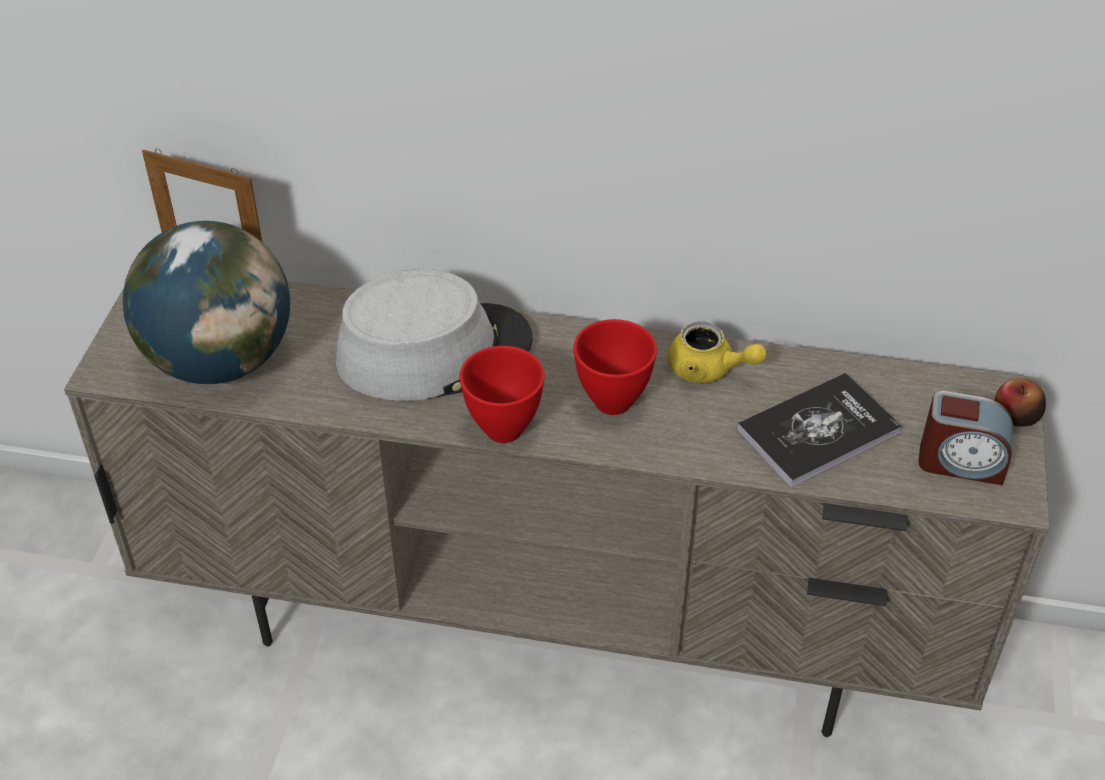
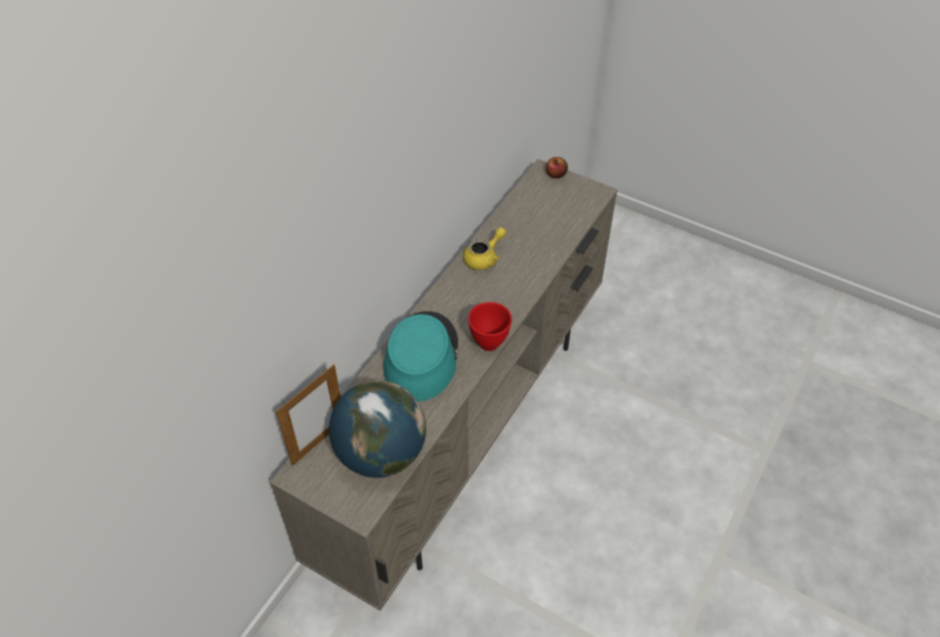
camera: 70 degrees left, 5 degrees up
grey hat [336,269,533,401] -> turquoise hat [384,311,458,402]
red bowl [573,319,657,415] -> none
book [737,373,902,487] -> none
alarm clock [919,391,1013,485] -> none

